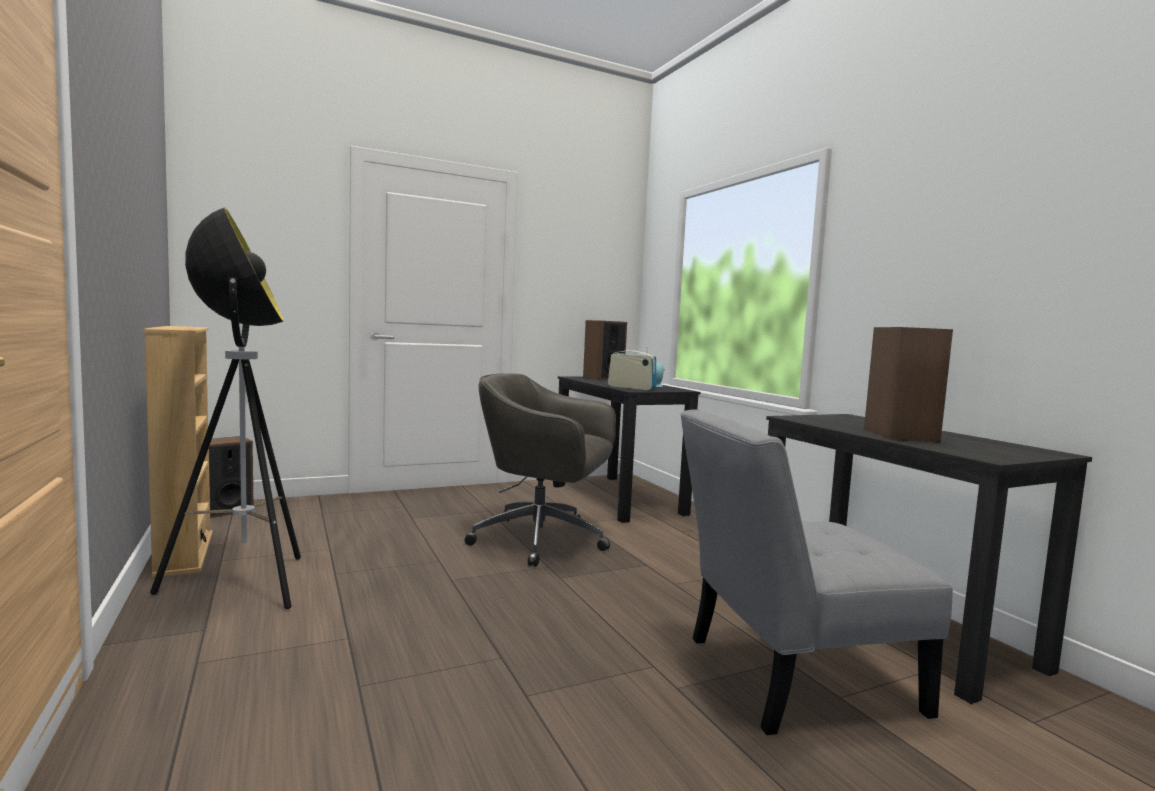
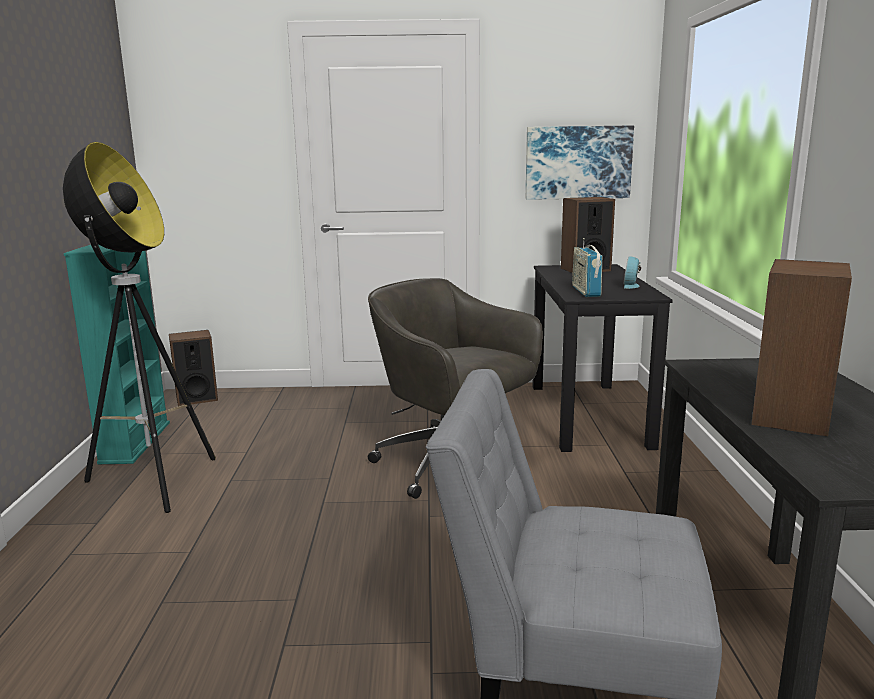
camera: 25 degrees right, 10 degrees up
beige bookcase [144,326,213,577] -> turquoise bookcase [64,245,170,464]
radio [608,347,657,390] -> radio turned 150 degrees counterclockwise [572,238,602,297]
none -> picture [526,125,634,200]

